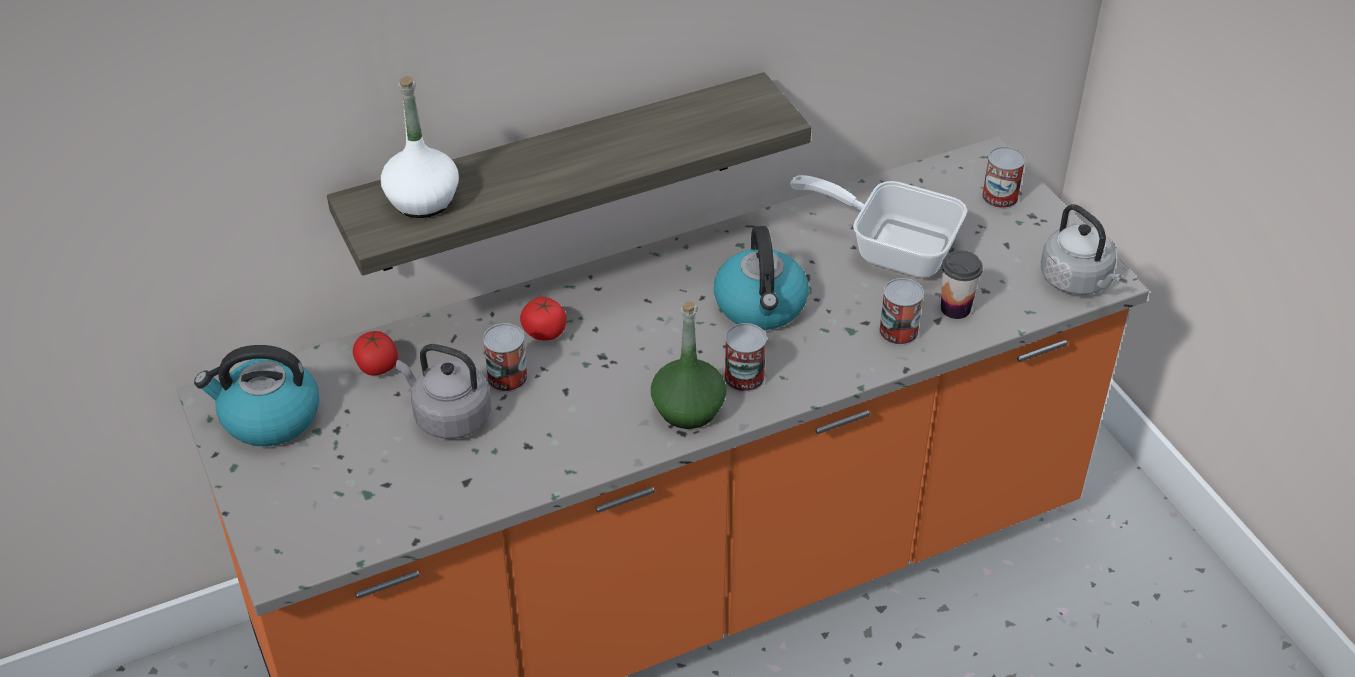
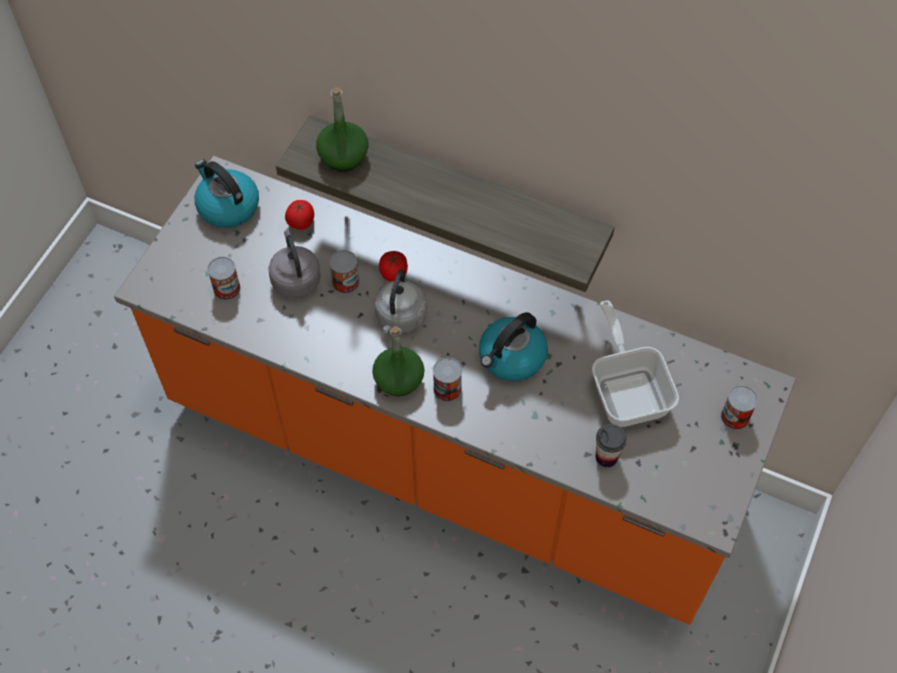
camera: 50 degrees right, 15 degrees up
white bottle [381,76,459,218] -> green bottle [316,87,369,171]
can [879,278,924,345] -> can moved to [207,257,241,300]
grey kettle [1041,204,1122,295] -> grey kettle moved to [375,269,427,333]

